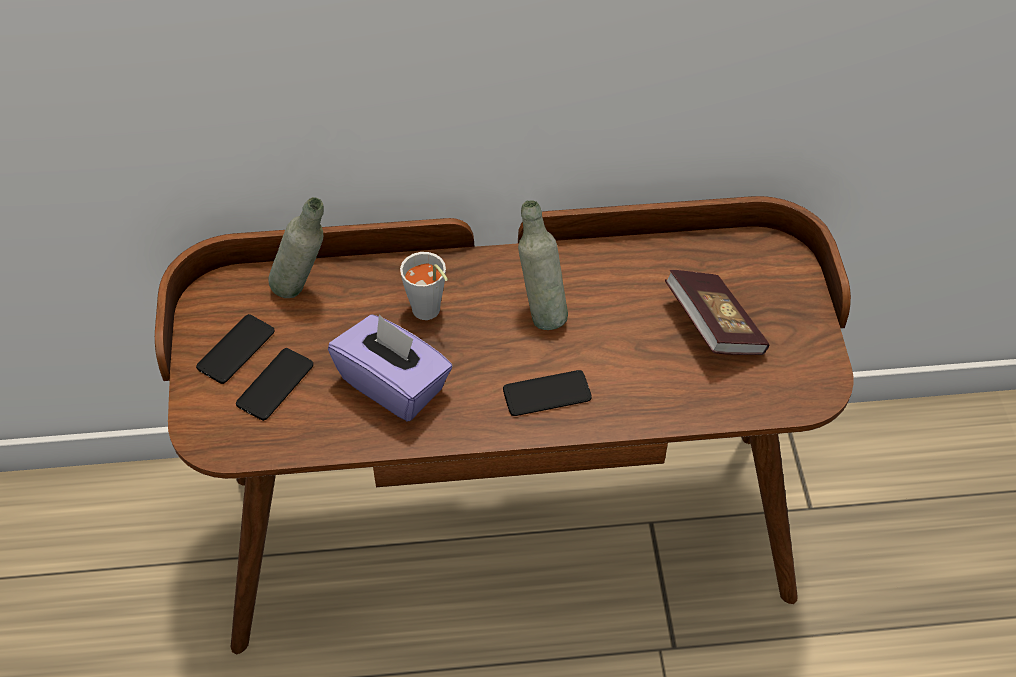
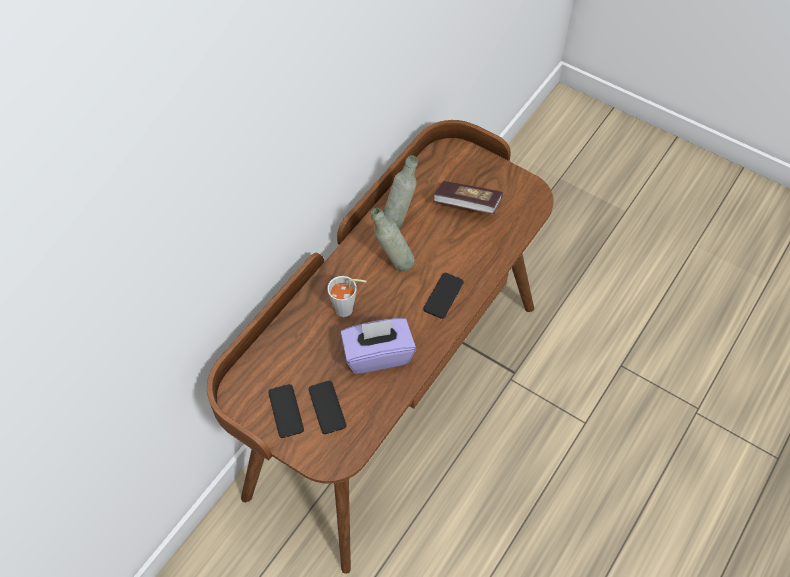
camera: 50 degrees left, 5 degrees up
grey bottle [268,197,324,298] -> grey bottle moved to [384,155,418,228]

